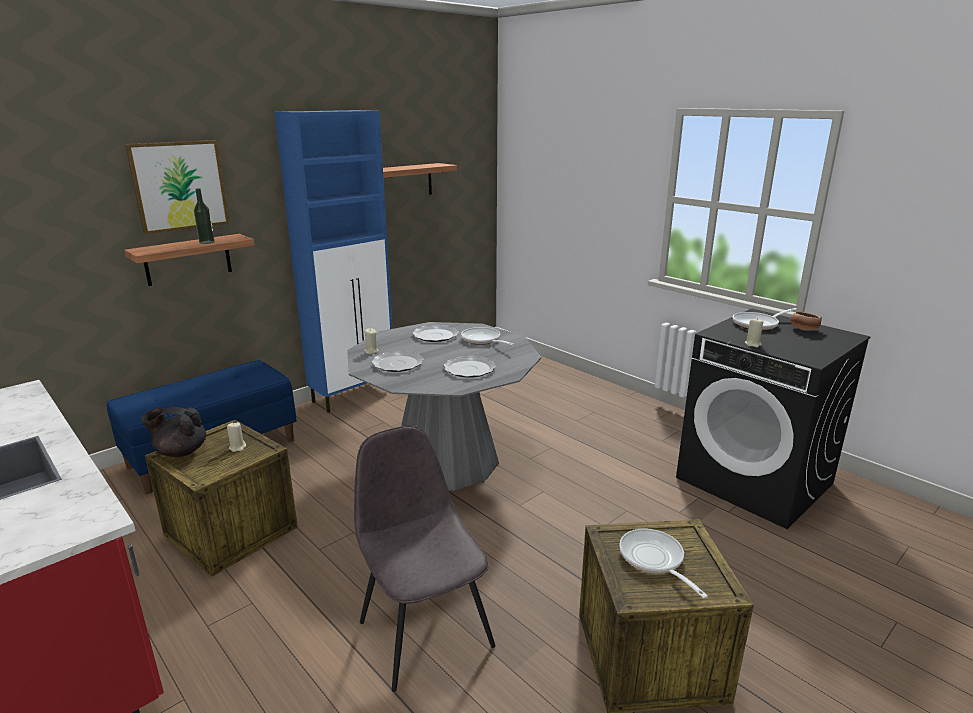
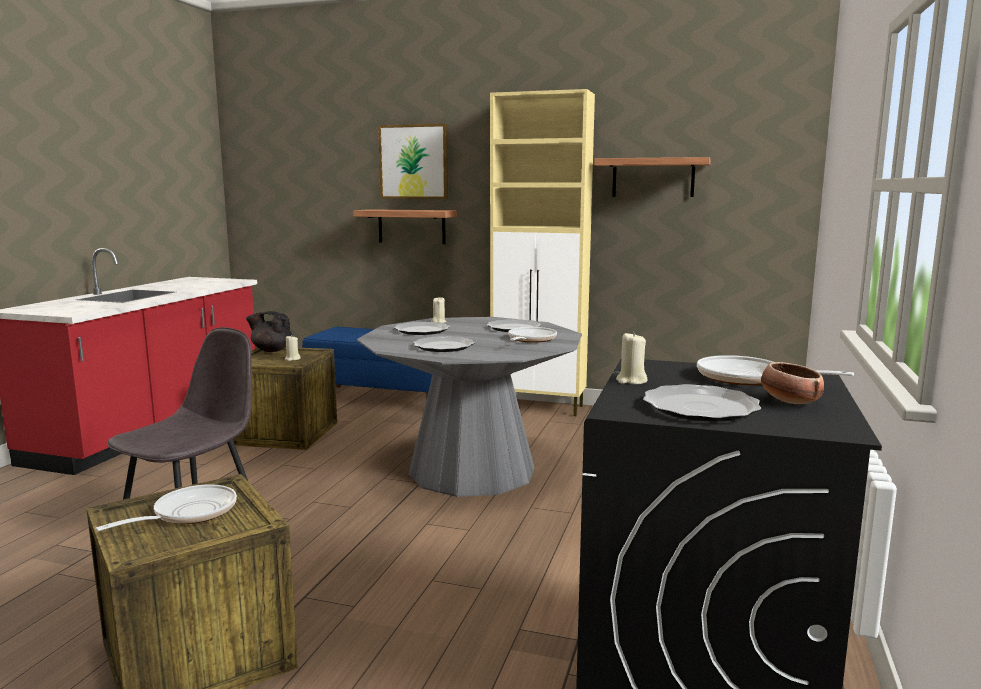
camera: 60 degrees right, 10 degrees down
black teapot [141,407,206,457] -> black teapot turned 45 degrees counterclockwise [246,311,293,352]
bottle [194,188,215,244] -> none
blue cabinet [274,110,392,413] -> beige cabinet [490,89,595,416]
none -> plate [643,384,761,422]

